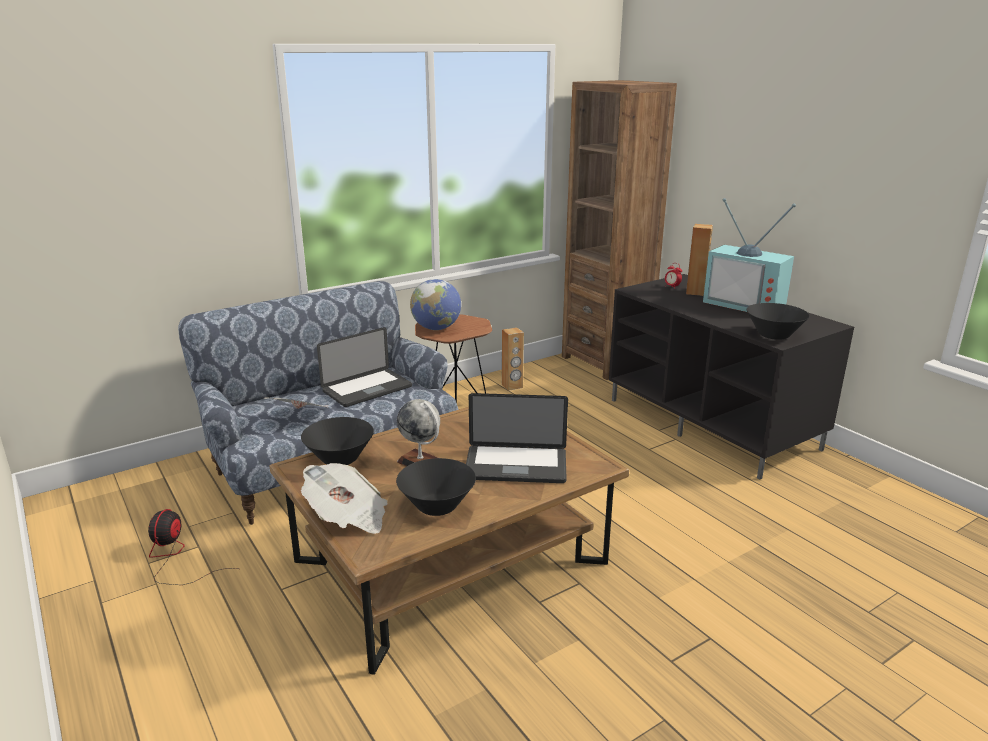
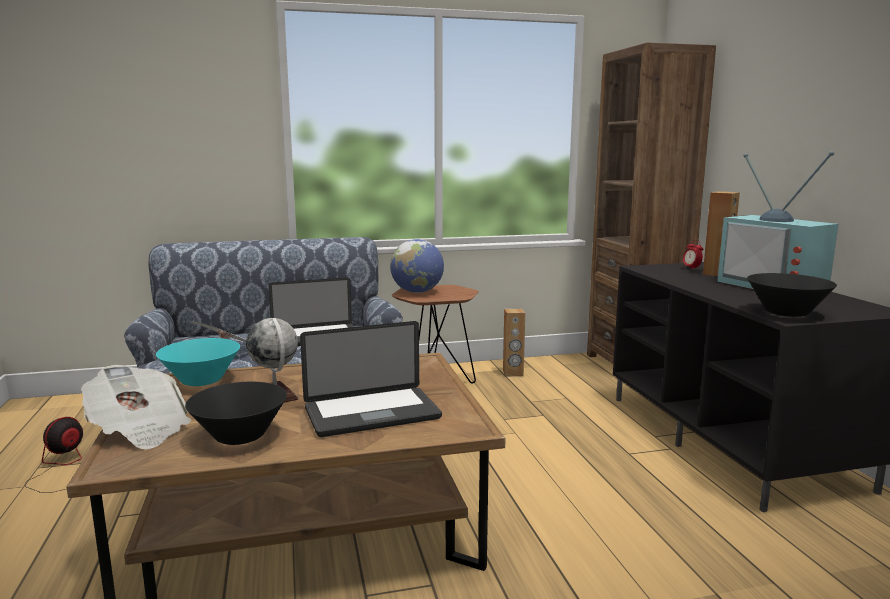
camera: 20 degrees right, 10 degrees down
black bowl [301,417,374,465] -> turquoise bowl [156,338,240,386]
laptop [466,393,568,483] -> laptop turned 45 degrees counterclockwise [300,321,442,437]

